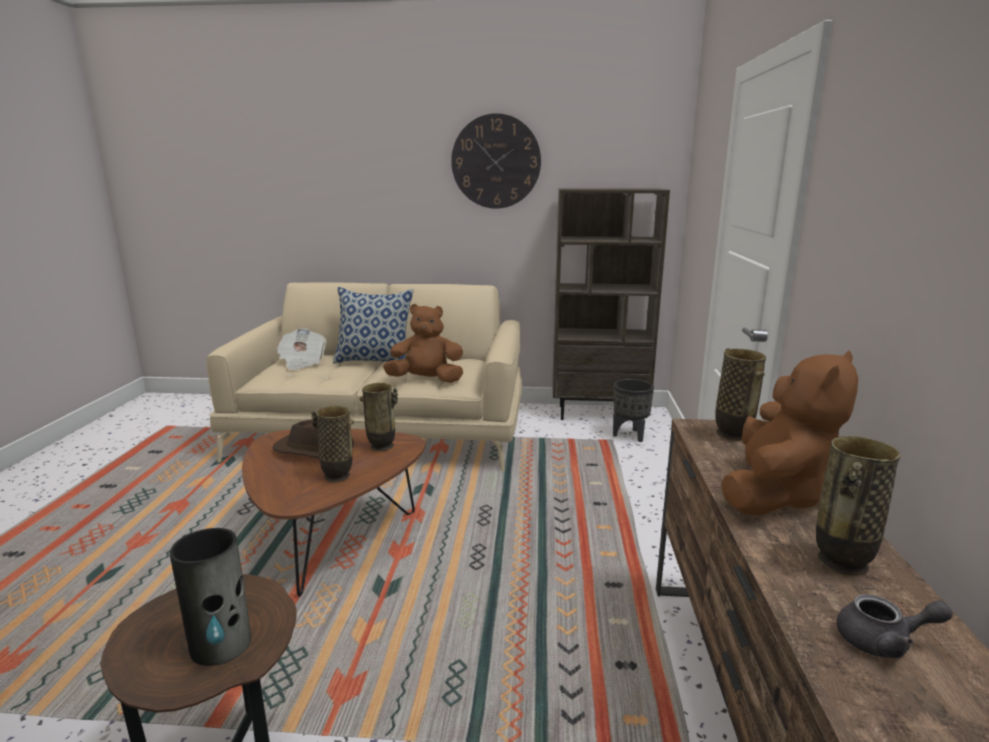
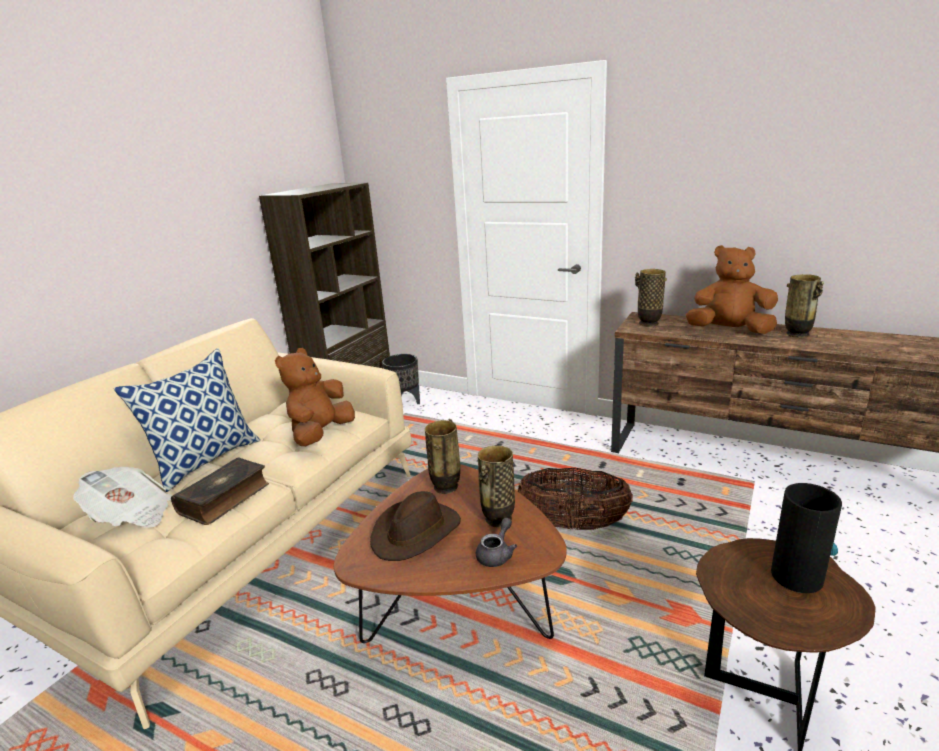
camera: 65 degrees left, 5 degrees up
wall clock [451,113,541,209] -> none
brown plush toy [721,351,858,516] -> brown plush toy turned 45 degrees counterclockwise [686,245,778,334]
grey teapot [836,594,953,658] -> grey teapot moved to [476,517,517,567]
none -> book [171,457,269,525]
none -> basket [518,468,633,530]

